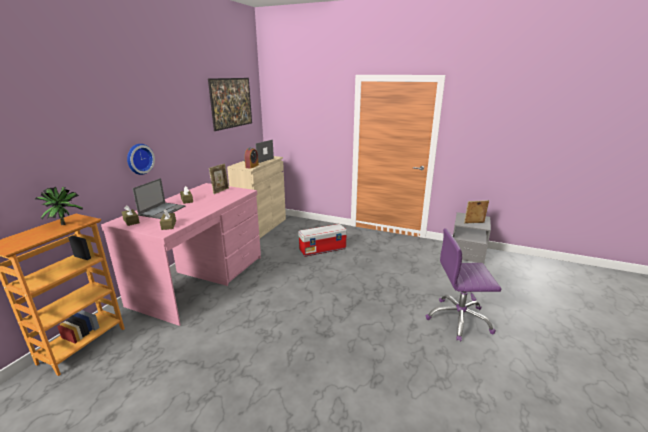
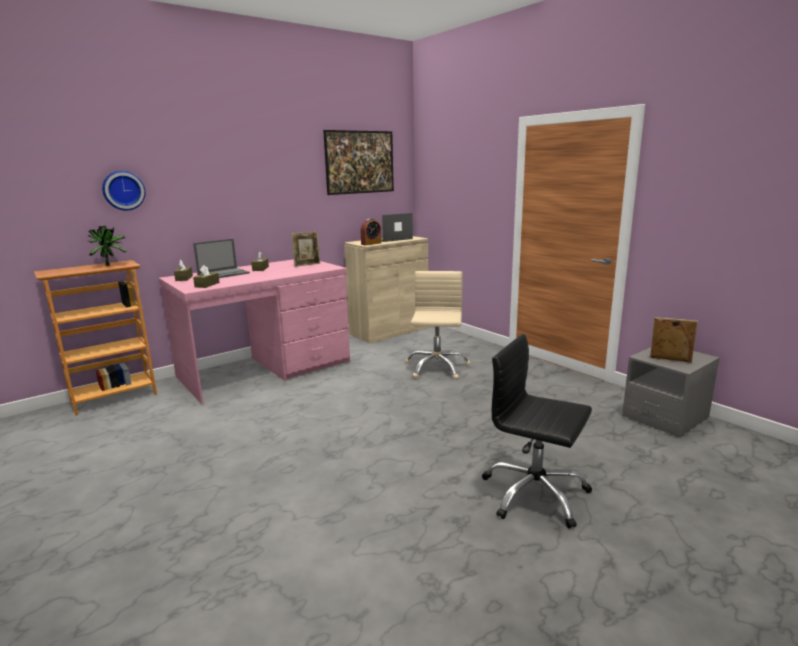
camera: 30 degrees right, 5 degrees down
wall clock [127,144,155,175] -> wall clock moved to [102,171,145,211]
storage box [298,224,347,257] -> beige office chair [405,271,471,380]
purple office chair [426,228,501,341] -> black office chair [482,334,592,529]

